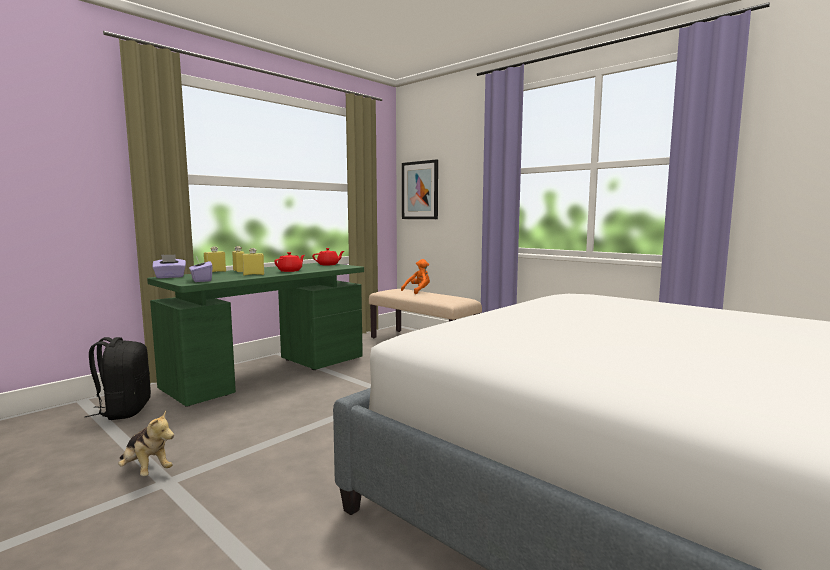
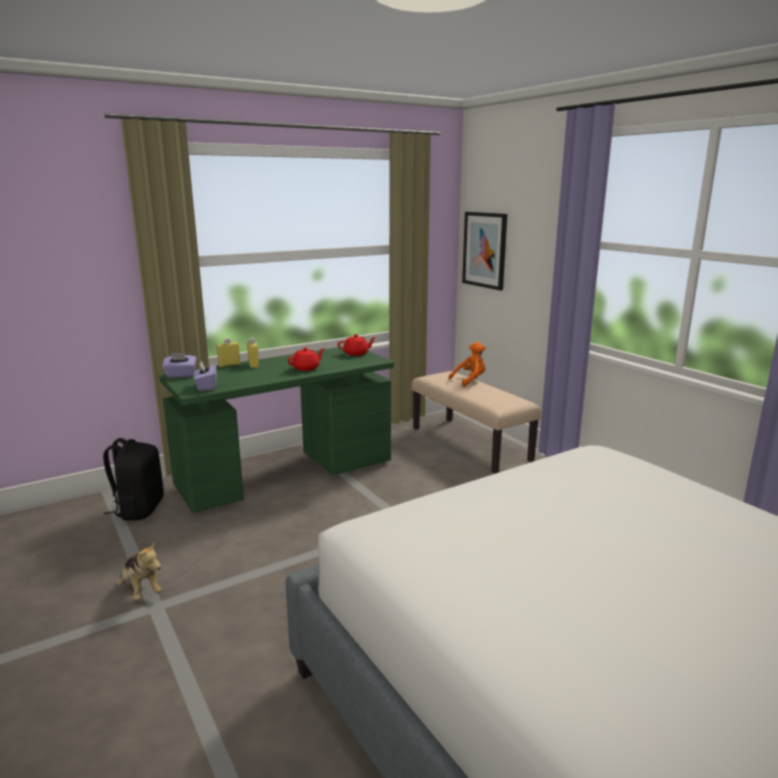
camera: 15 degrees right, 10 degrees up
yellow bottle [242,248,264,275] -> none

